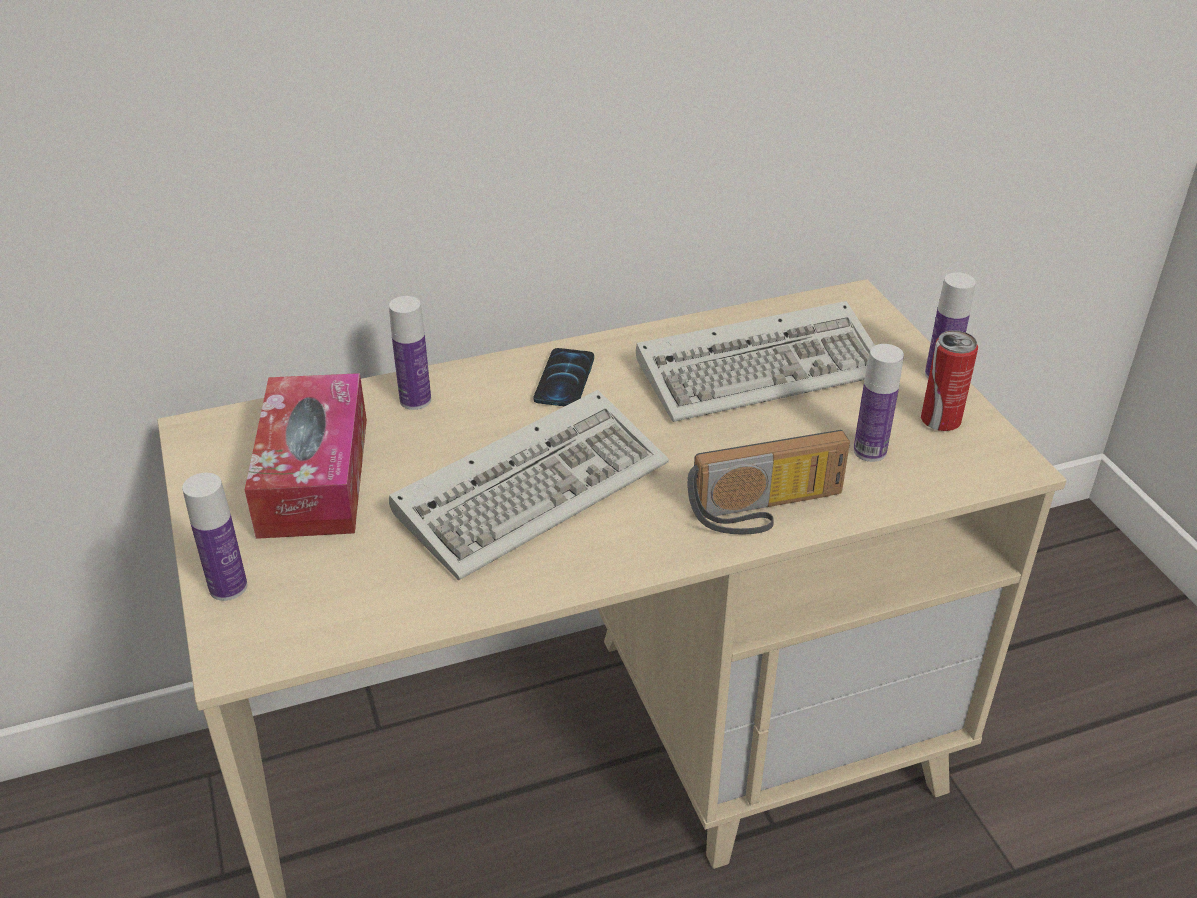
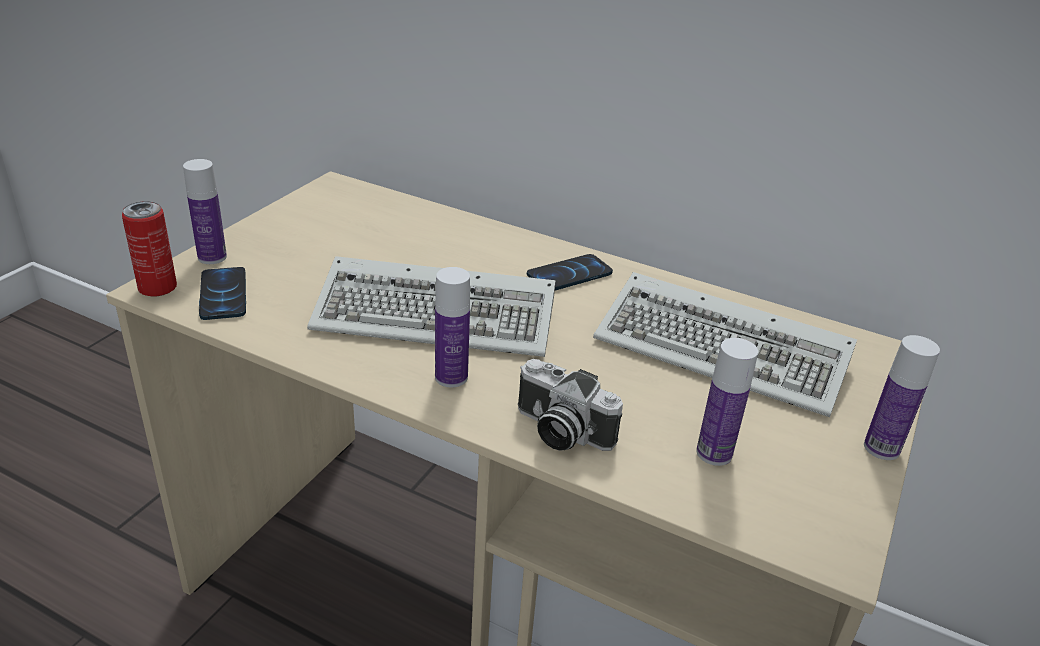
camera: 45 degrees right, 5 degrees down
tissue box [245,373,367,539] -> none
bottle [389,296,431,410] -> bottle moved to [435,267,470,388]
radio [687,430,850,535] -> camera [518,359,623,451]
can [921,330,978,431] -> can moved to [122,201,177,296]
none -> phone [199,267,246,320]

